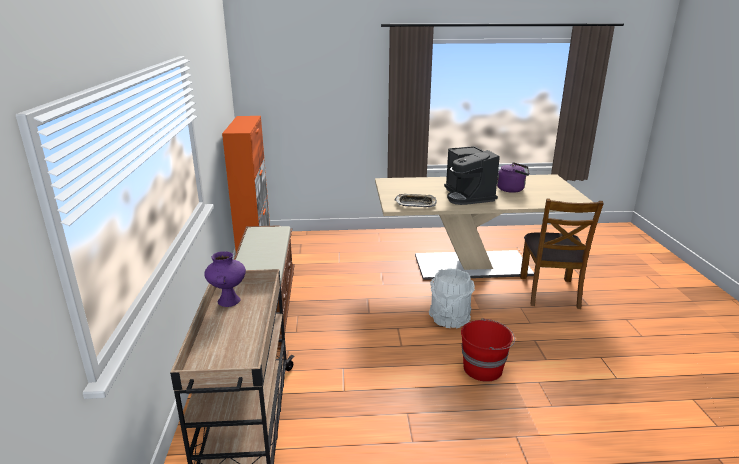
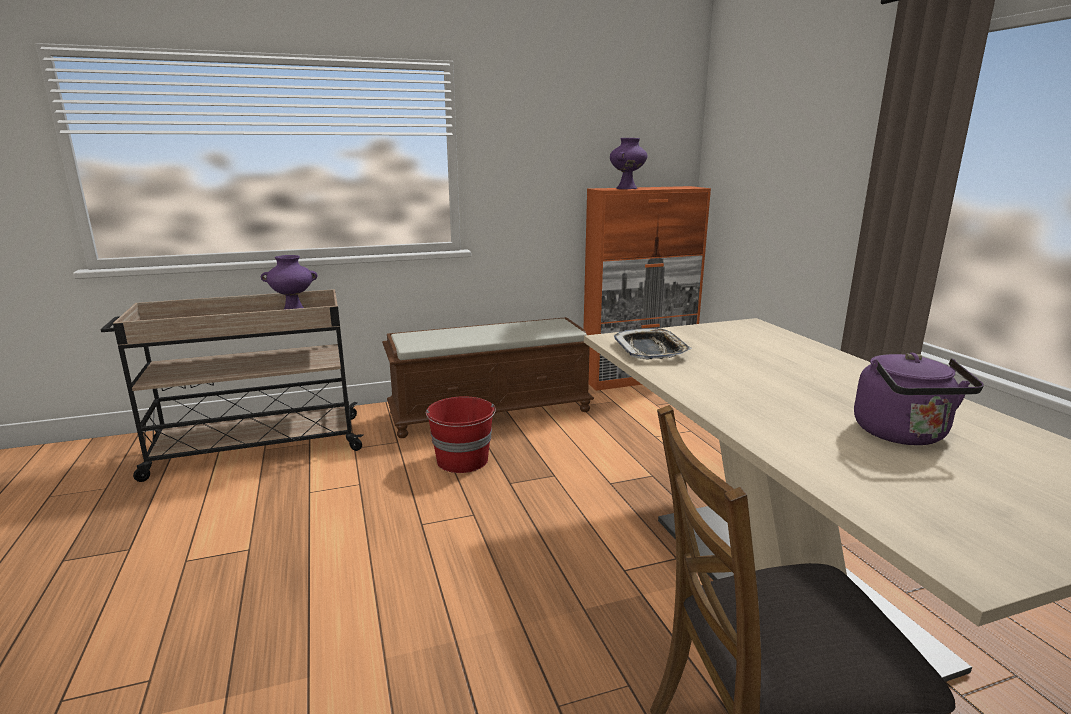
camera: 75 degrees right, 5 degrees down
white bucket [429,269,475,328] -> none
coffee machine [444,146,500,205] -> none
red bucket [461,318,515,382] -> red bucket moved to [426,396,496,473]
none -> purple vase [610,138,647,189]

